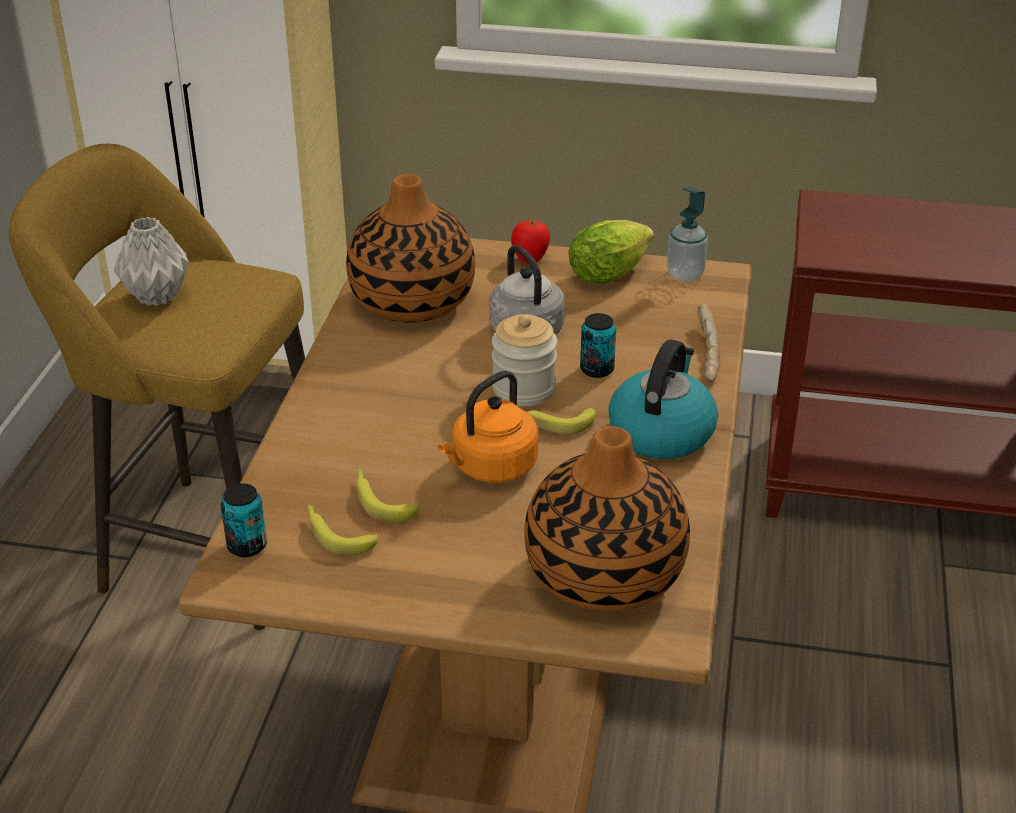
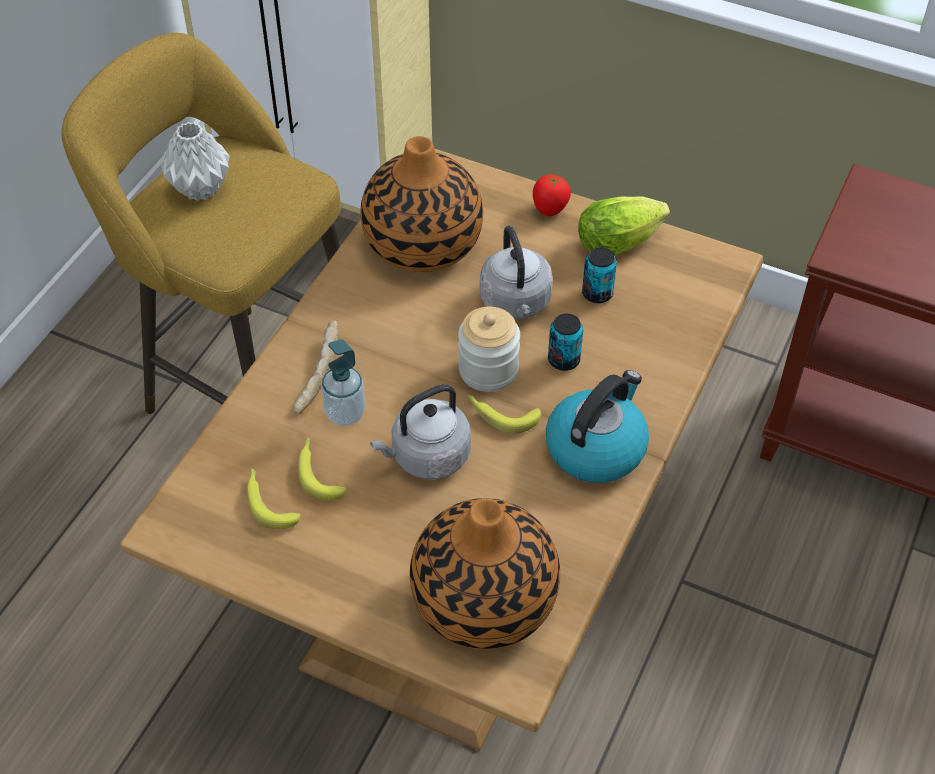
camera: 15 degrees right, 15 degrees up
can [221,483,267,557] -> can moved to [582,247,617,303]
orange kettle [438,371,538,483] -> grey kettle [370,384,471,479]
soap dispenser [667,187,708,282] -> soap dispenser moved to [321,339,365,426]
bread [698,303,720,382] -> bread moved to [293,320,339,414]

